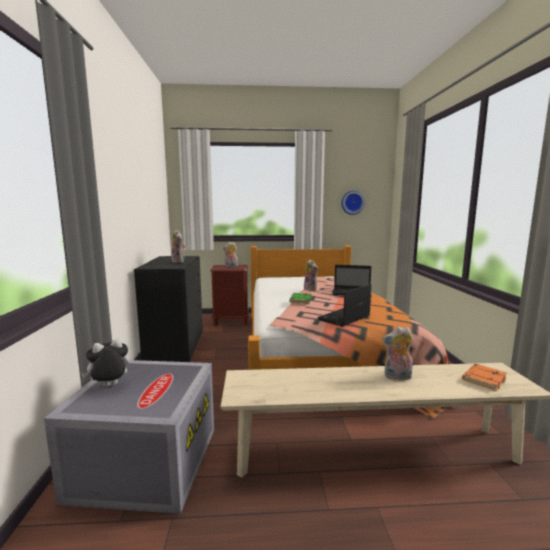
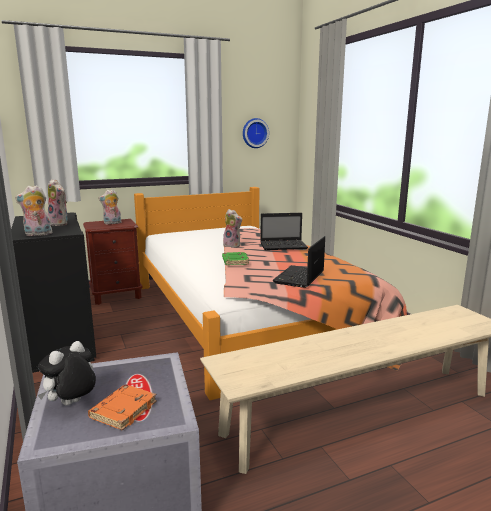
camera: 20 degrees left, 5 degrees up
plush toy [382,326,413,380] -> plush toy moved to [15,185,52,236]
orange book [462,364,507,391] -> orange book moved to [88,385,157,431]

